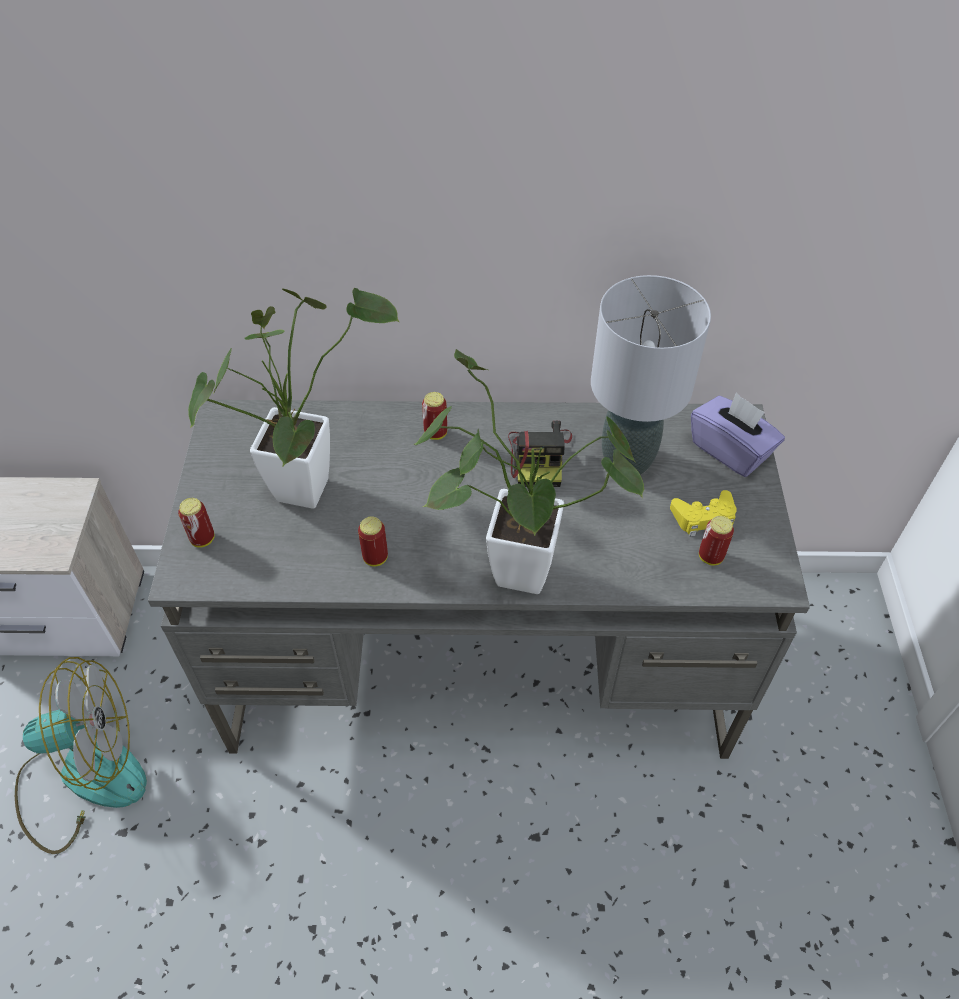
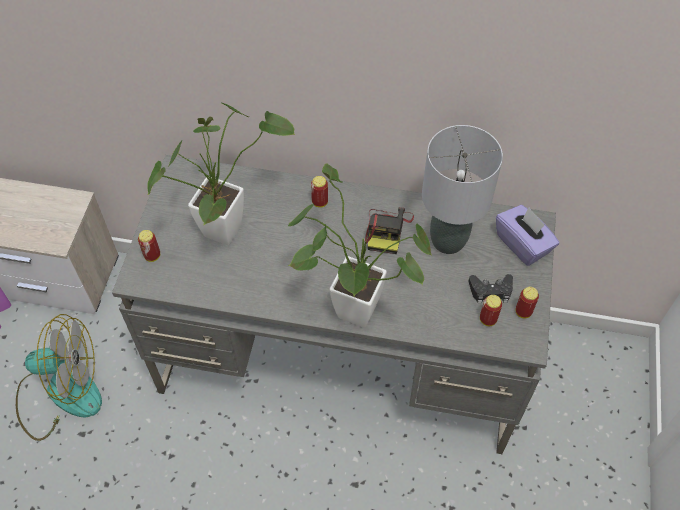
camera: 10 degrees right, 5 degrees up
can [358,517,388,566] -> can moved to [515,287,539,318]
yellow game controller [670,490,737,537] -> black game controller [468,274,513,303]

